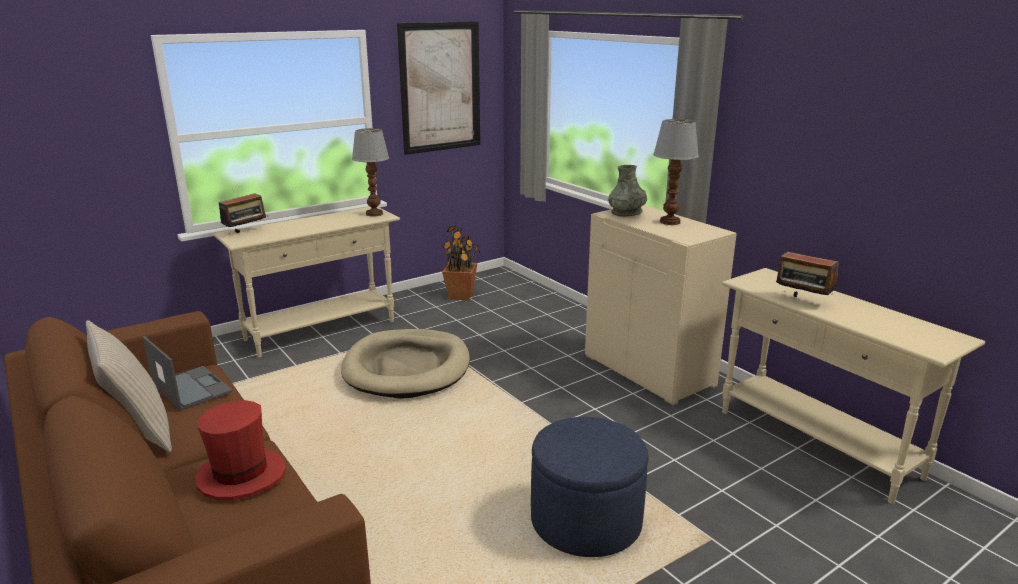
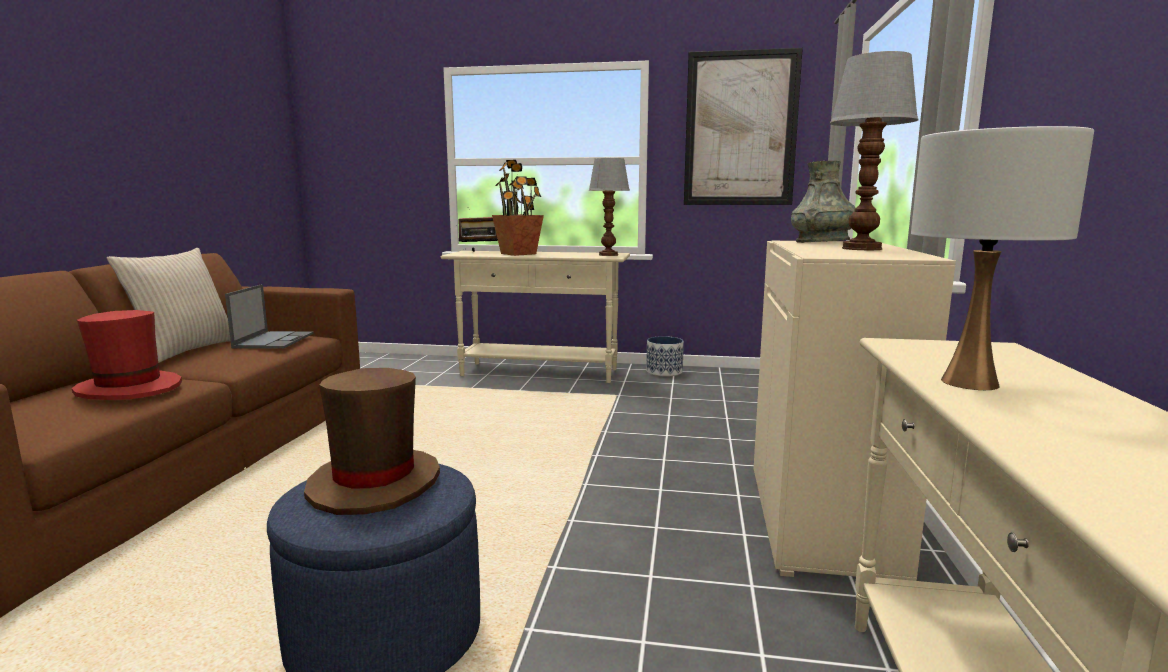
camera: 45 degrees right, 10 degrees down
beige dog bed [341,329,470,399] -> none
potted plant [442,225,480,300] -> potted plant moved to [492,160,544,256]
radio [776,252,838,297] -> white table lamp [911,126,1094,390]
none -> brown hat [304,368,440,515]
none -> planter [646,336,684,377]

